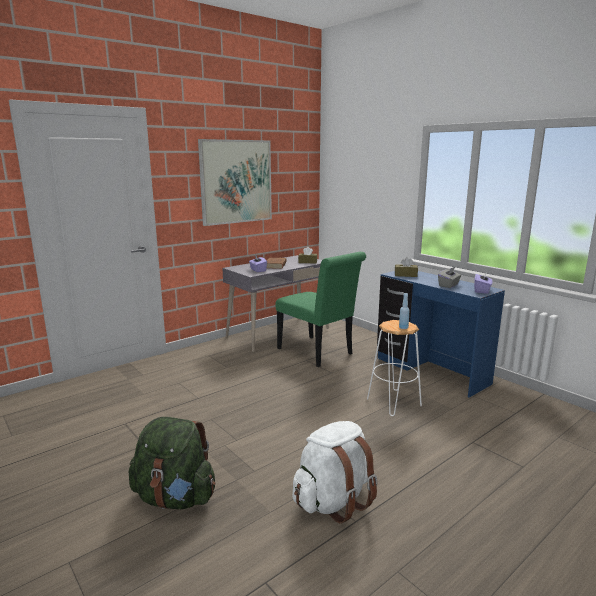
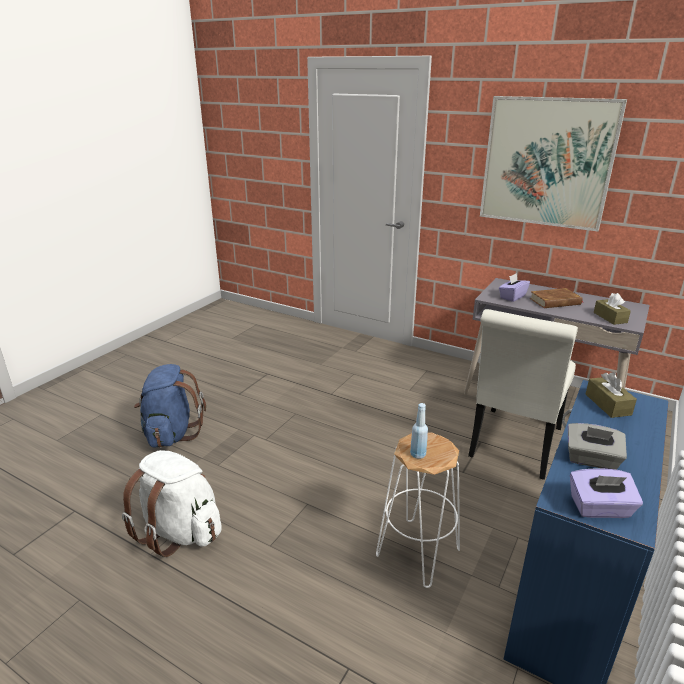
camera: 70 degrees right, 10 degrees up
green backpack [129,417,215,509] -> blue backpack [134,364,206,448]
green chair [275,252,366,367] -> white chair [468,309,578,480]

